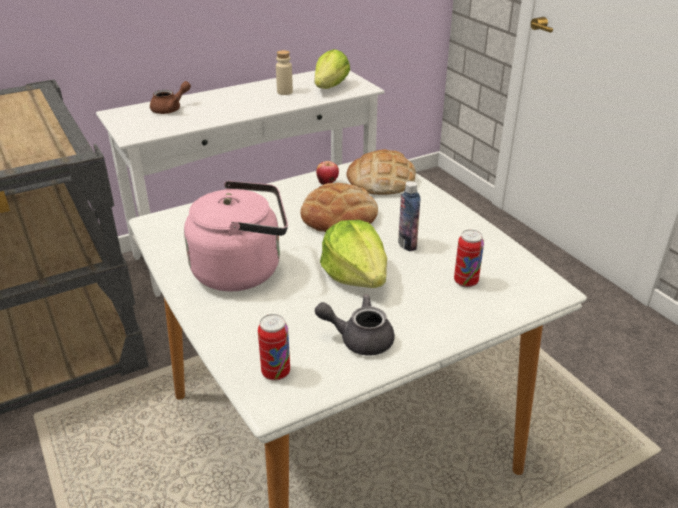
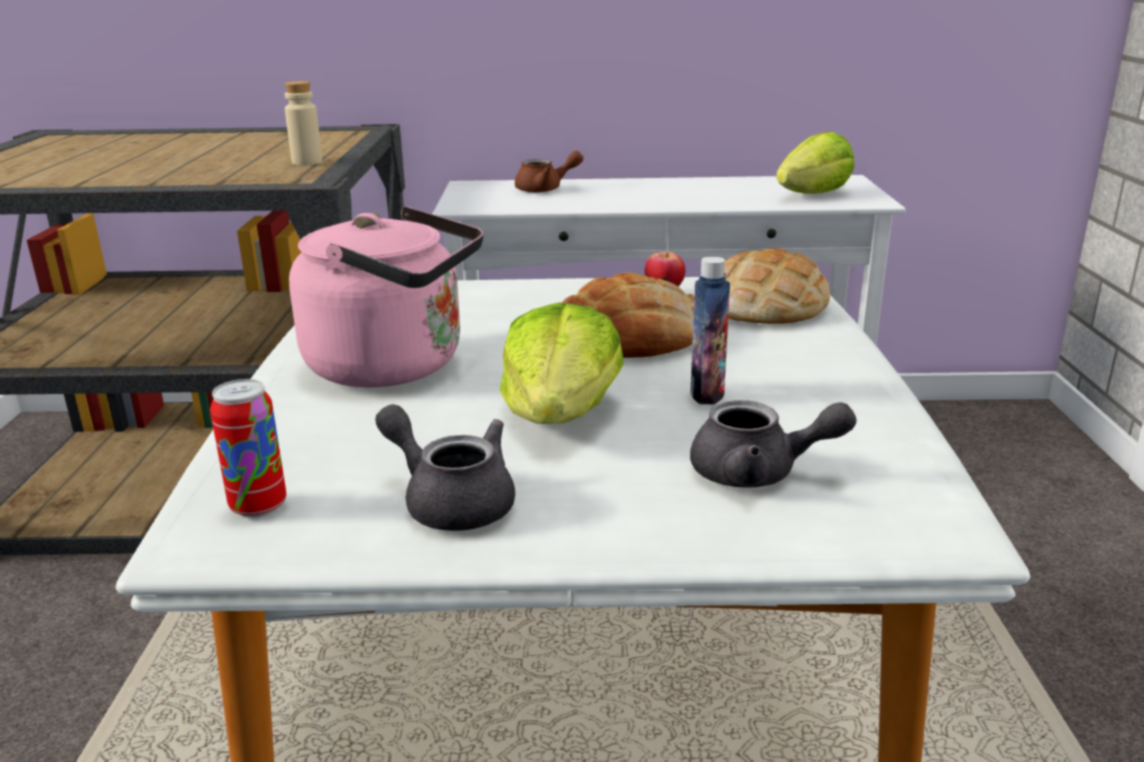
camera: 30 degrees right, 10 degrees down
beige bottle [276,50,293,95] -> beige bottle moved to [284,81,323,165]
can [454,229,484,288] -> grey teapot [690,400,857,488]

